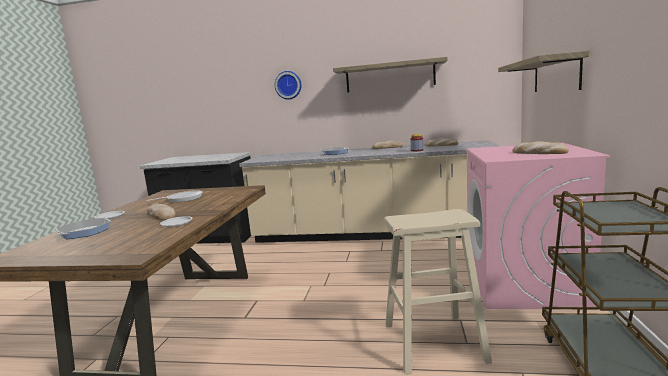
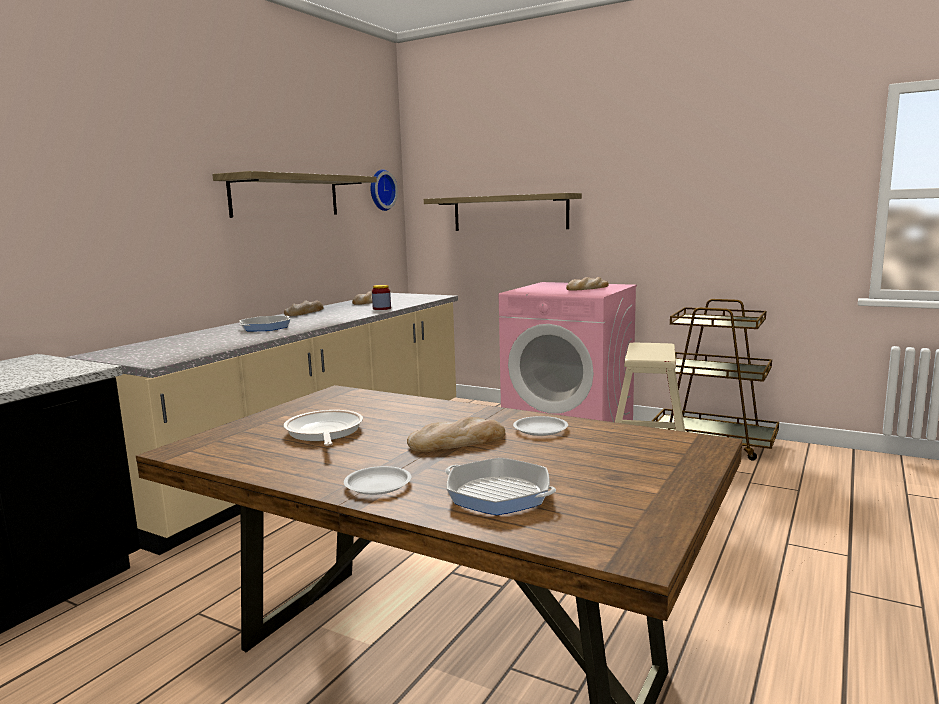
camera: 70 degrees left, 0 degrees up
wall clock [275,71,302,100] -> wall clock moved to [371,169,398,211]

